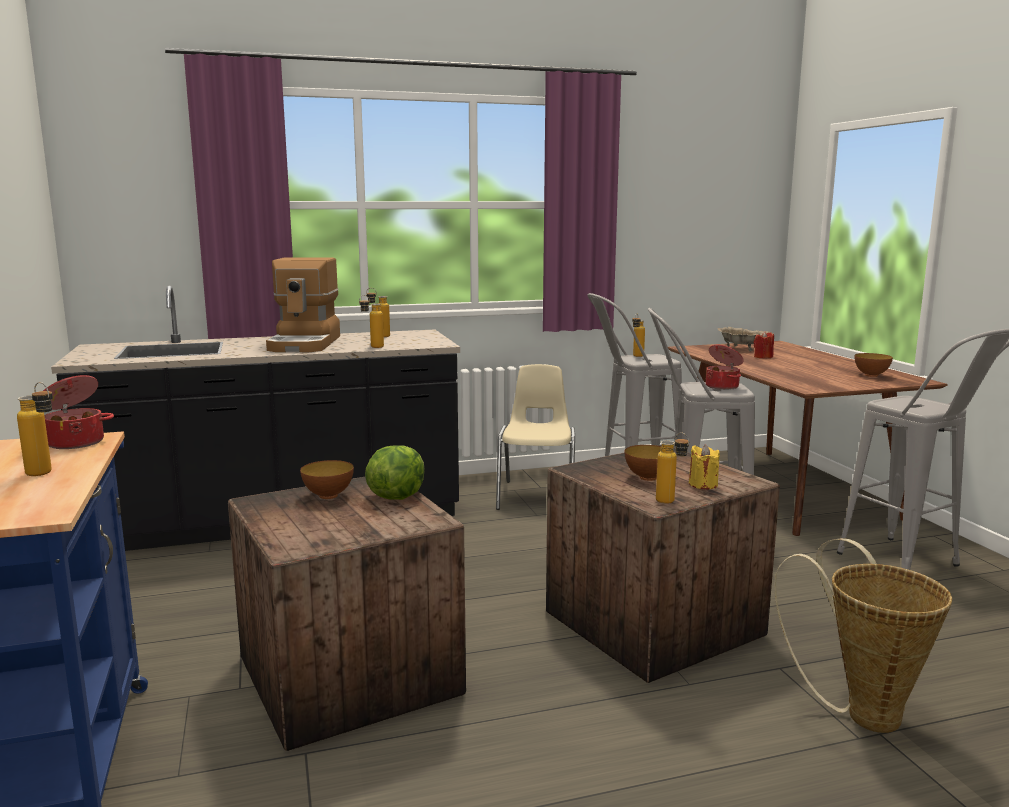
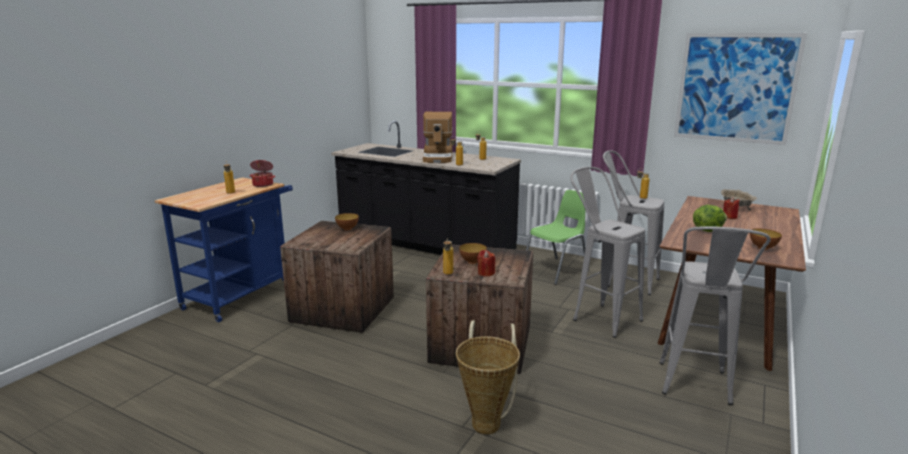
camera: 45 degrees right, 5 degrees up
coffee machine [266,257,340,352] -> coffee machine turned 45 degrees counterclockwise [423,112,452,163]
lettuce [365,445,425,500] -> lettuce moved to [693,205,727,232]
beige chair [496,364,575,510] -> green chair [526,190,589,285]
yellow candle [689,445,720,490] -> red candle [477,250,495,277]
cooking pot [706,345,744,390] -> none
none -> picture [674,33,807,145]

